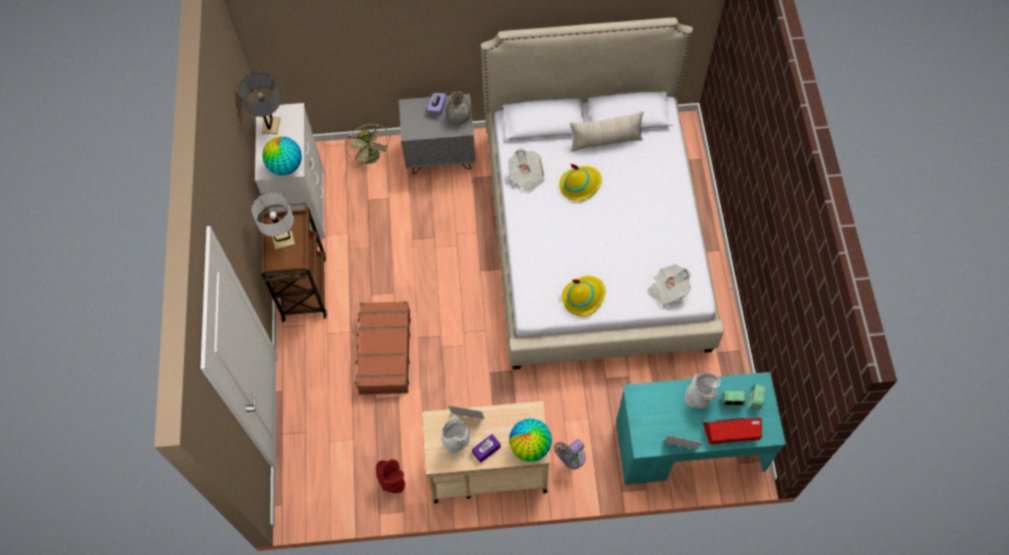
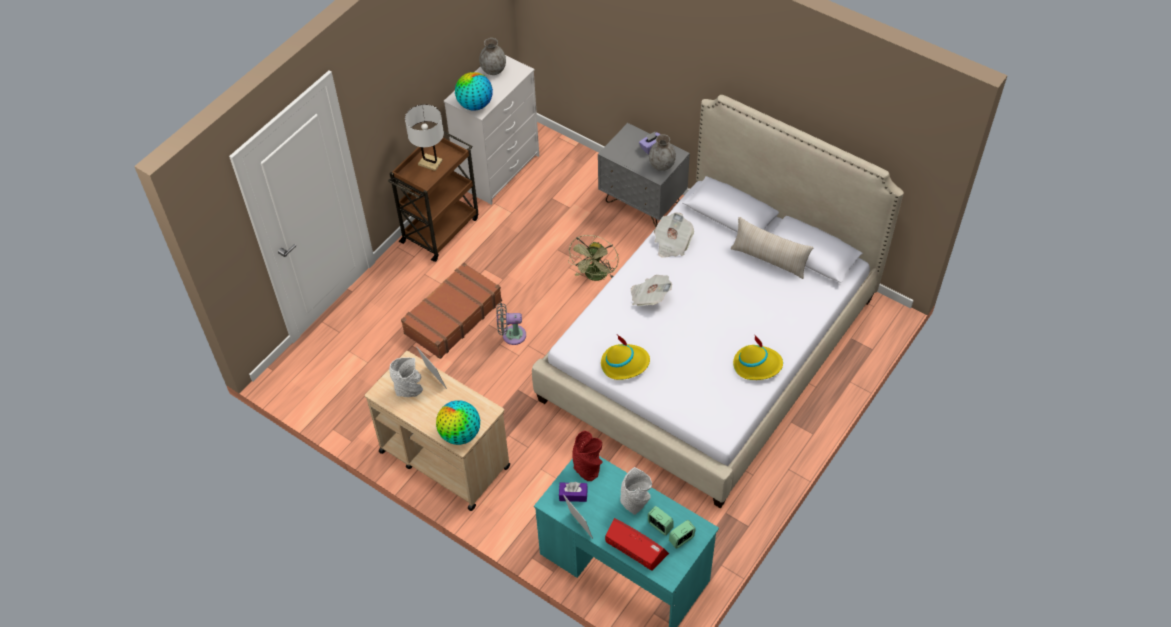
camera: 40 degrees right, 10 degrees down
grey table lamp [239,73,280,134] -> grey vase [479,38,506,75]
green fan [345,124,392,168] -> green fan moved to [568,235,619,281]
red vase [376,459,405,493] -> red vase moved to [572,431,603,481]
purple tissue box [472,434,501,463] -> purple tissue box moved to [559,482,588,502]
grey fan [554,439,586,470] -> grey fan moved to [497,303,526,345]
yellow hat [559,163,602,202] -> yellow hat moved to [733,334,783,380]
newspaper [647,264,691,307] -> newspaper moved to [631,275,672,306]

